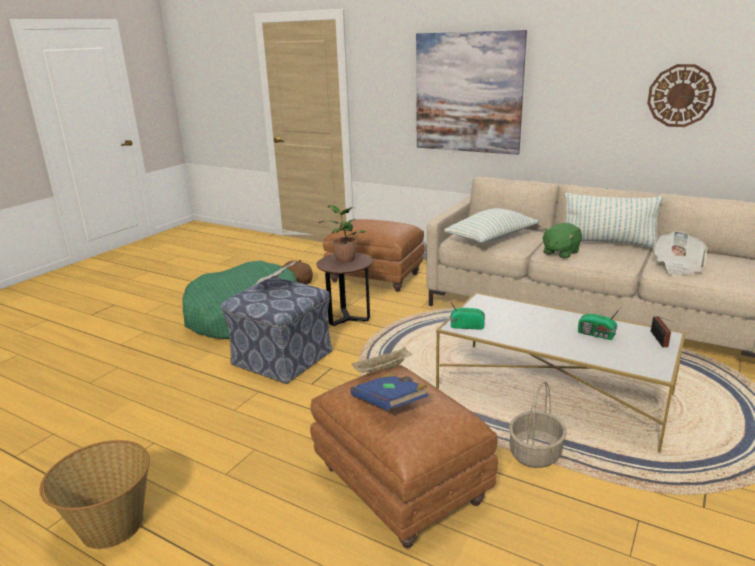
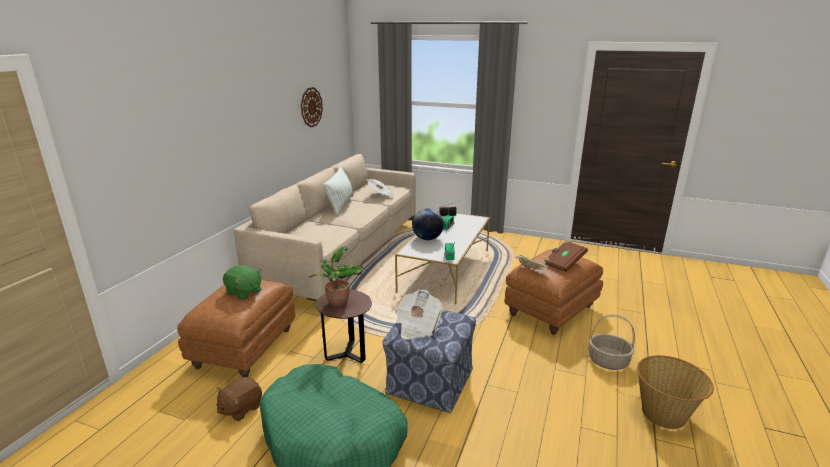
camera: 100 degrees left, 0 degrees up
blue book [350,373,428,411] -> brown book [545,240,588,272]
picture [416,30,527,155] -> none
pillow [444,208,539,243] -> none
basket [509,382,567,468] -> basket moved to [589,315,635,370]
green plush toy [542,223,582,258] -> green plush toy moved to [223,265,261,300]
none -> globe [412,208,444,240]

